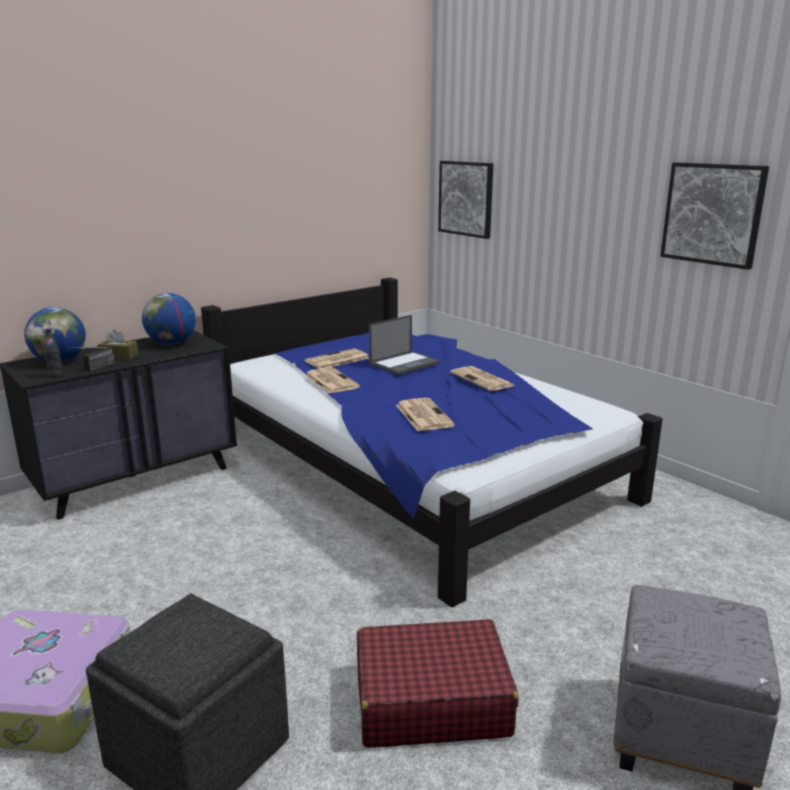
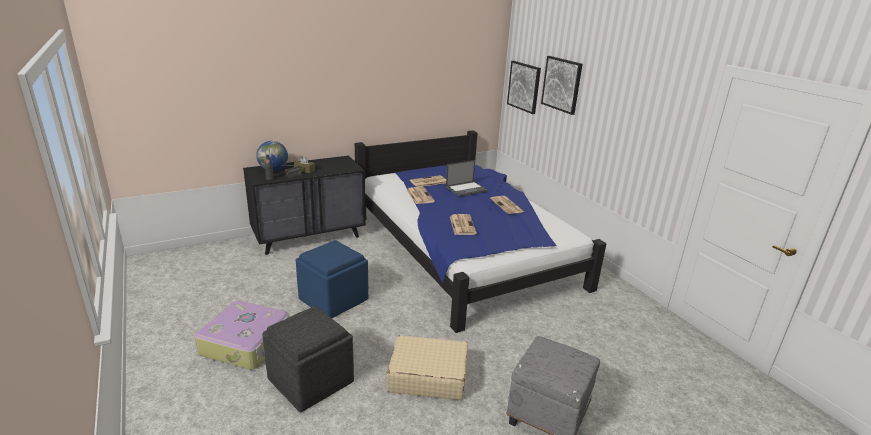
camera: 10 degrees right, 5 degrees up
globe [142,293,196,345] -> none
red suitcase [357,619,518,748] -> beige suitcase [387,335,468,400]
picture [660,162,769,270] -> picture moved to [541,56,583,115]
none -> blue ottoman [296,240,368,318]

